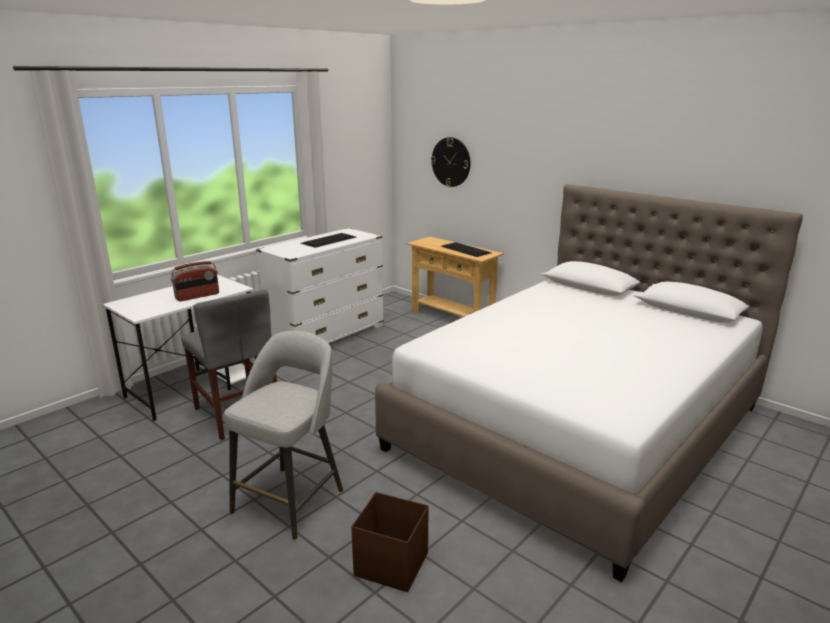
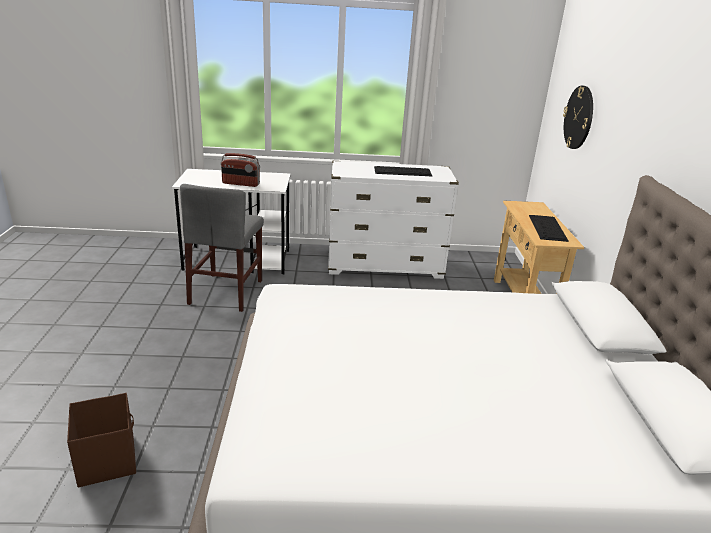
camera: 45 degrees right, 5 degrees up
grey stool [224,331,343,540] -> none

